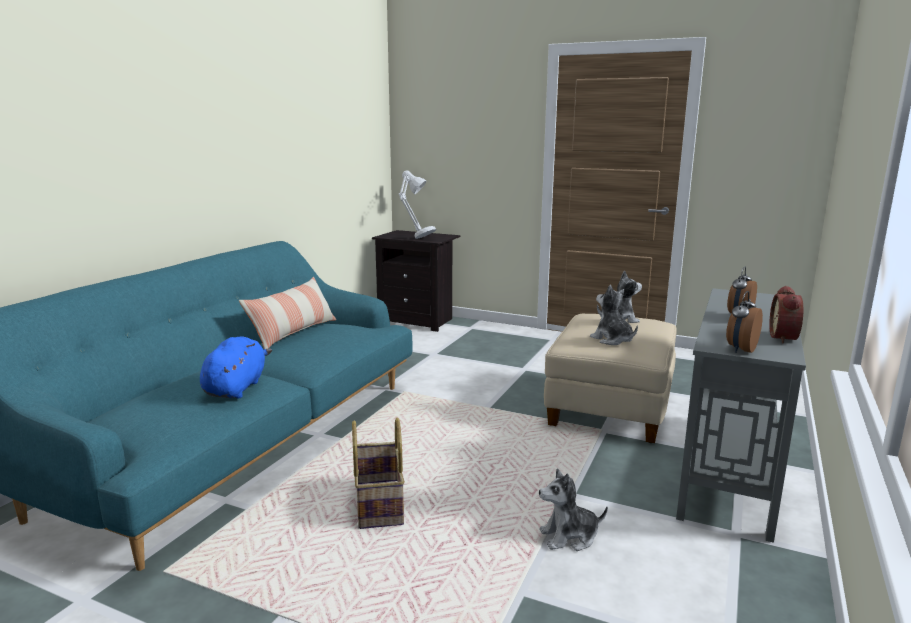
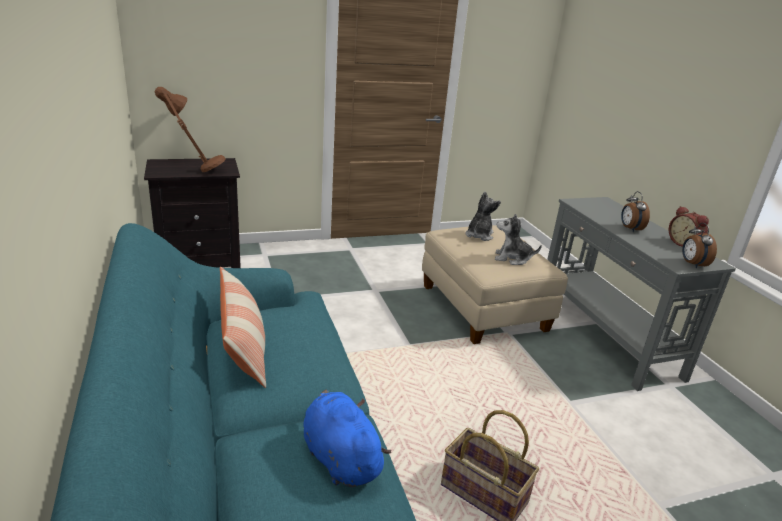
camera: 45 degrees left, 10 degrees up
grey table lamp [399,171,436,239] -> brown table lamp [155,87,226,172]
plush toy [539,468,608,551] -> none

